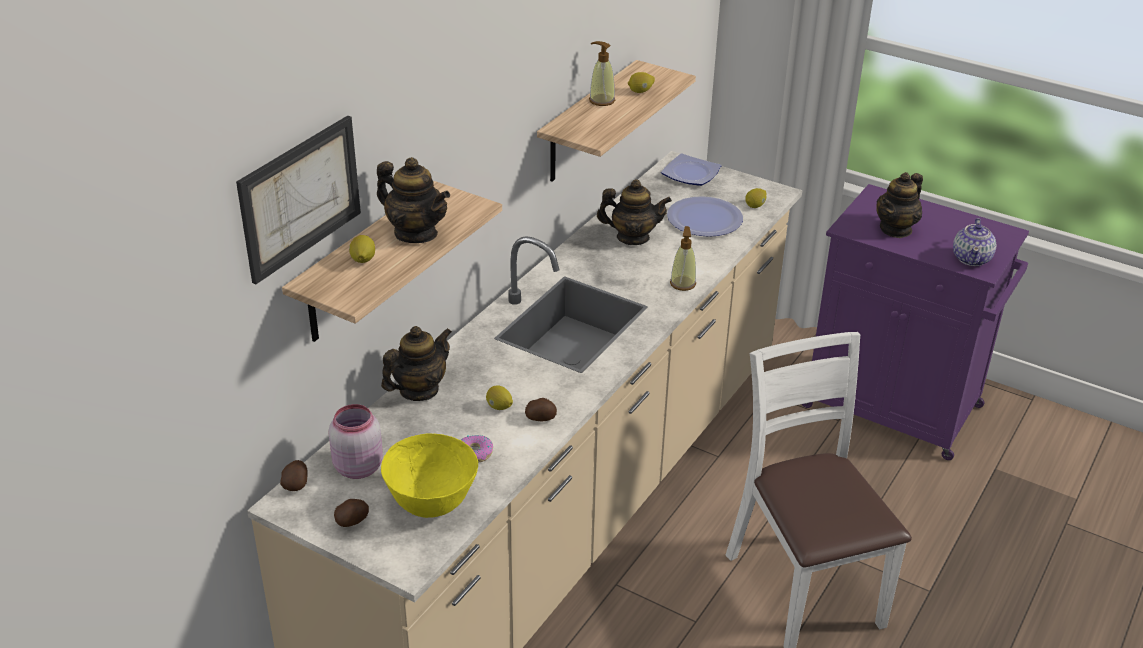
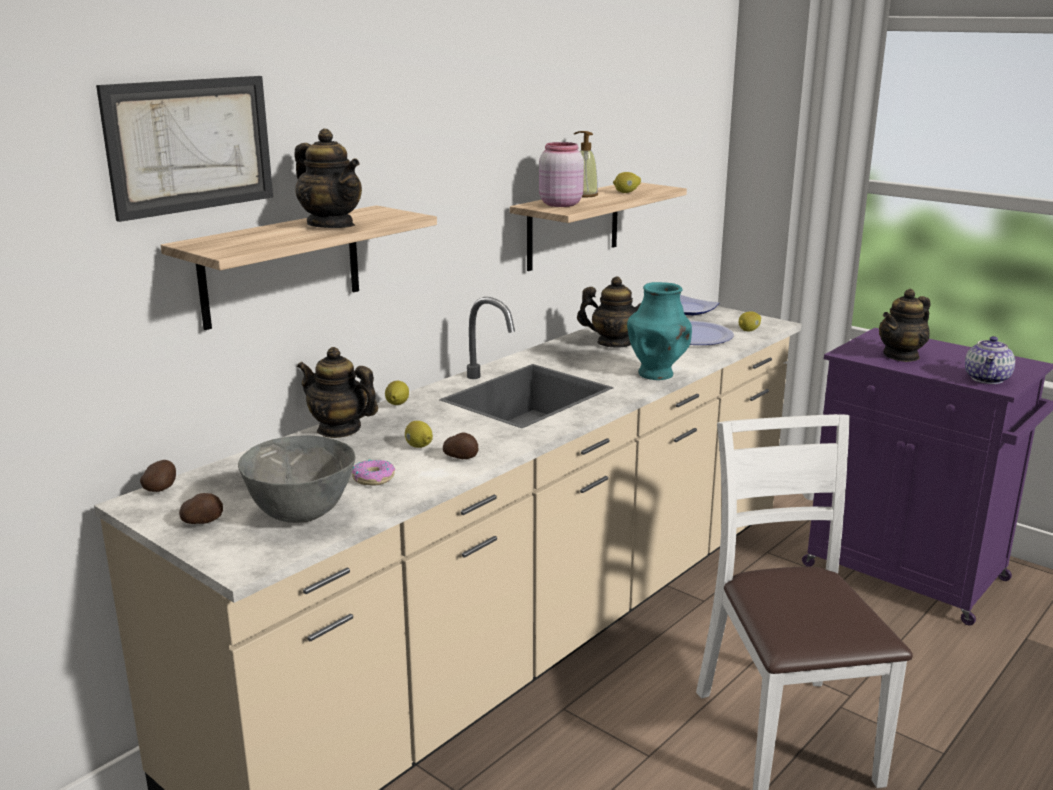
camera: 10 degrees right, 15 degrees down
pink jar [328,404,383,479] -> pink jar moved to [539,142,584,207]
lemon [349,235,375,263] -> lemon moved to [385,381,409,405]
teapot [381,326,452,401] -> teapot turned 120 degrees counterclockwise [297,347,378,438]
yellow bowl [381,433,478,518] -> grey bowl [238,435,355,523]
soap dispenser [670,226,696,291] -> turquoise vase [627,282,692,380]

